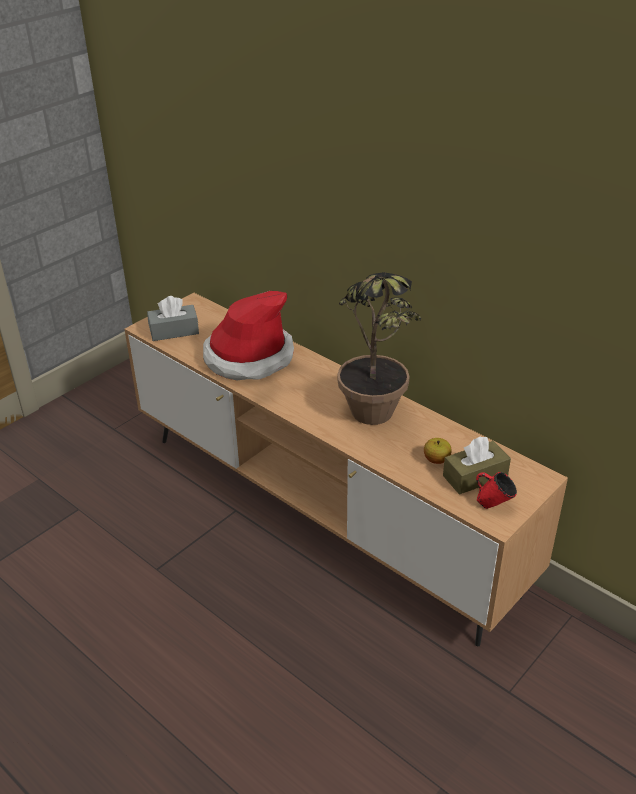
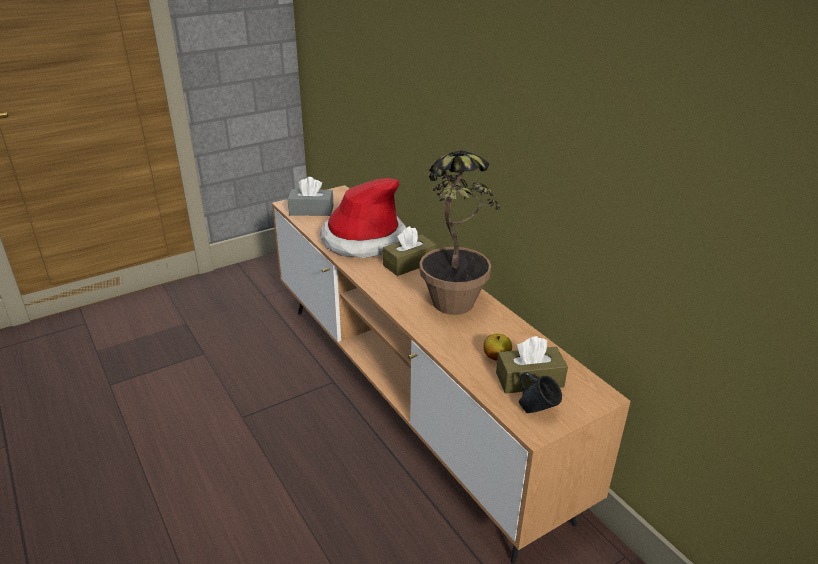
camera: 15 degrees right, 5 degrees down
red mug [476,472,517,509] -> blue mug [518,372,562,413]
none -> brown tissue box [383,226,436,276]

